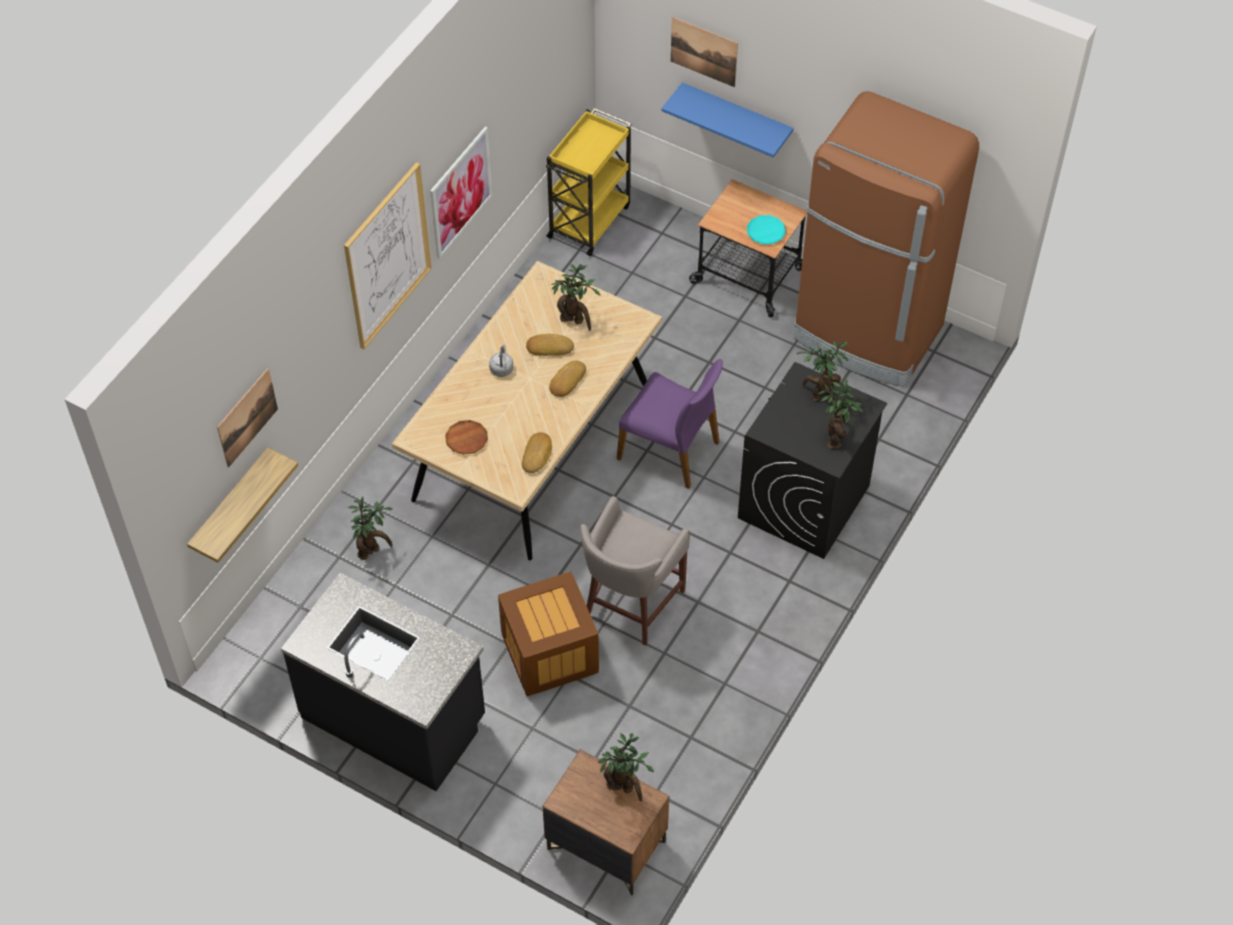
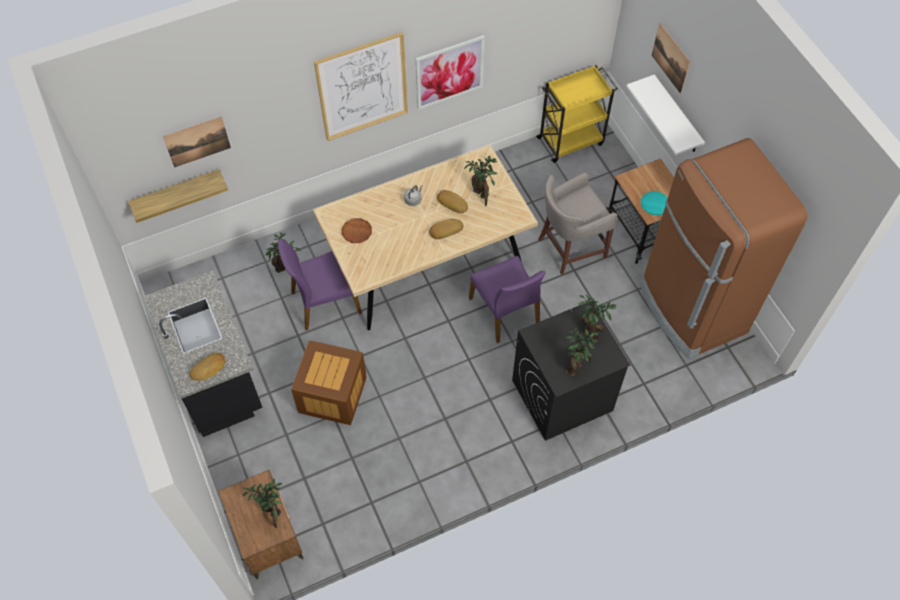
camera: 35 degrees right, 5 degrees up
bread [522,432,552,473] -> bread moved to [189,353,225,381]
grey stool [581,496,690,645] -> grey stool moved to [538,172,618,275]
blue shelf [661,82,794,158] -> white shelf [626,74,705,155]
none -> purple chair [278,238,362,330]

